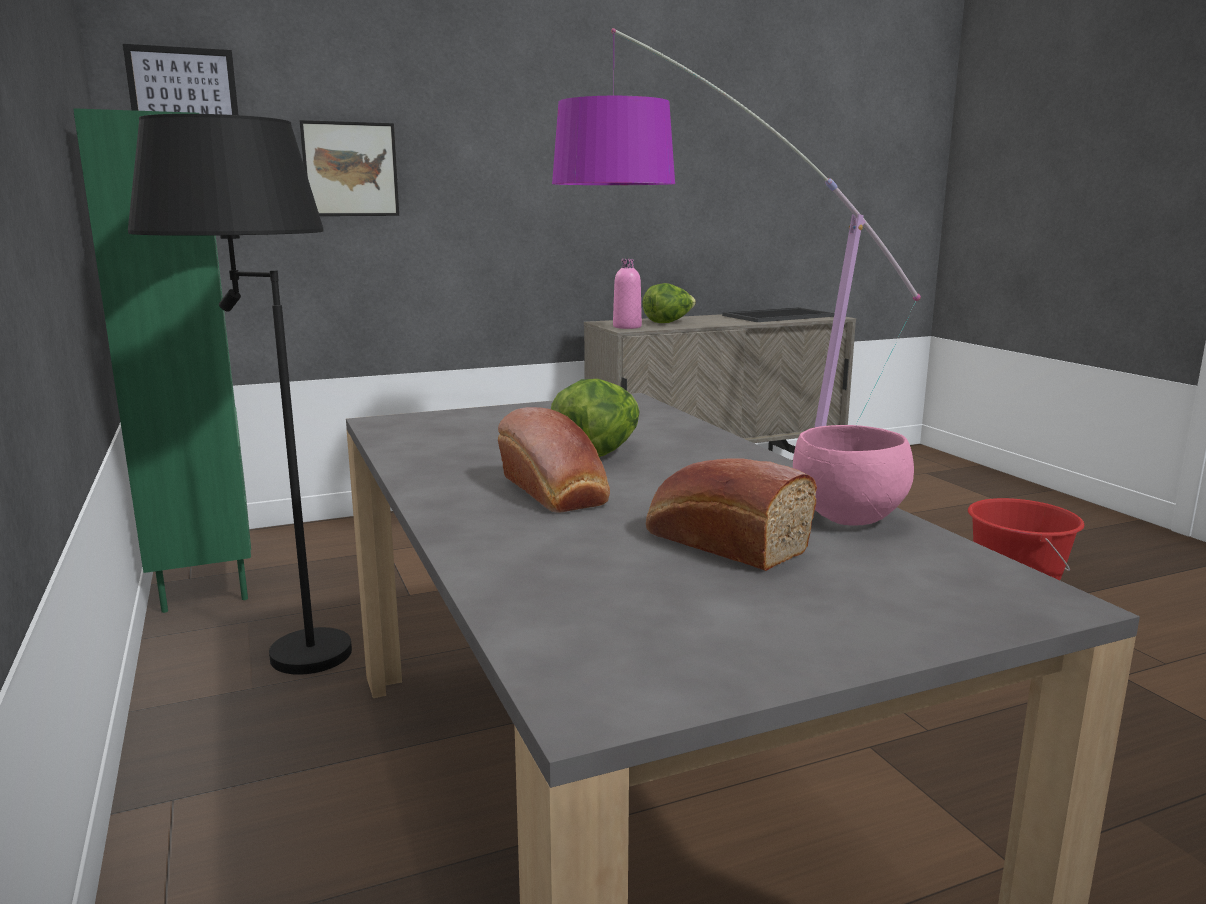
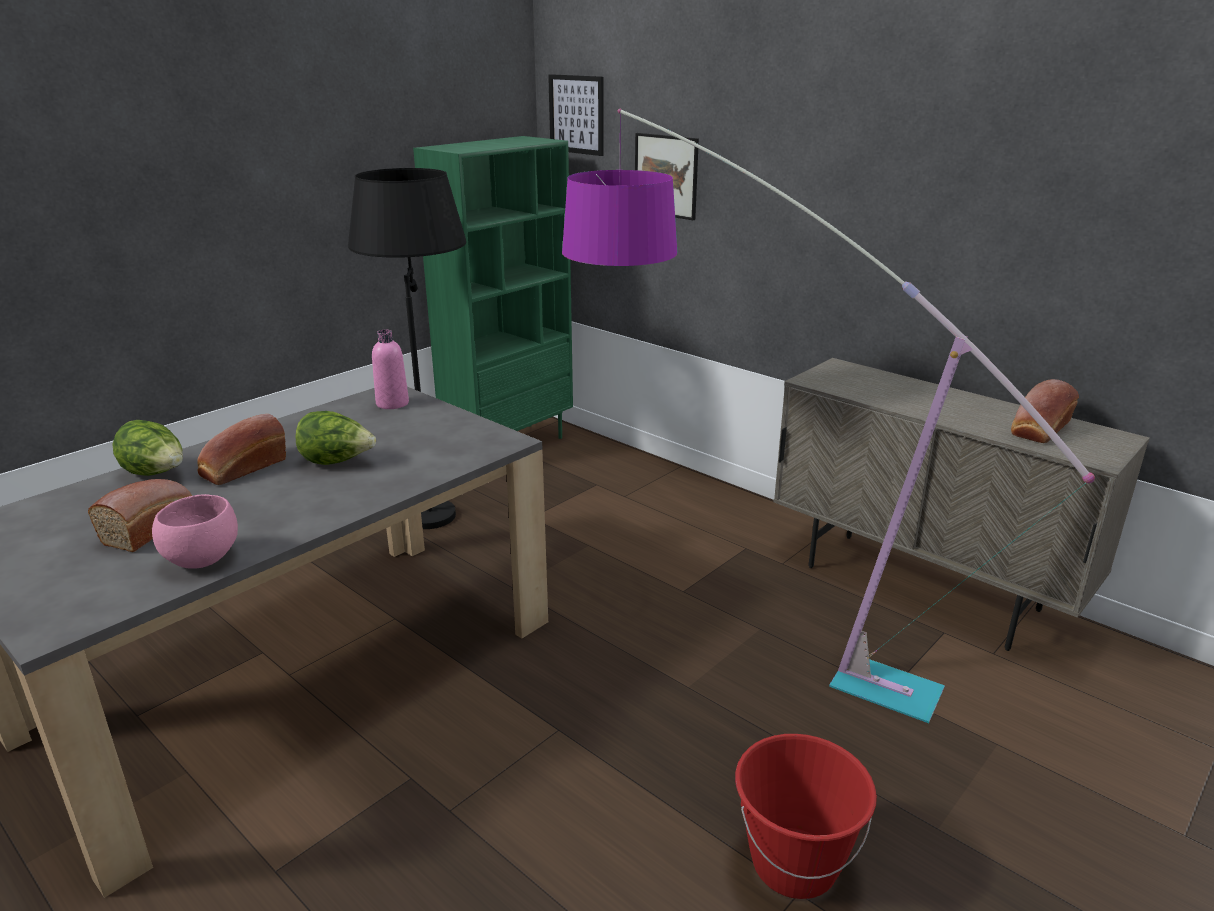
camera: 65 degrees right, 10 degrees up
pink bottle [613,259,642,329] -> pink bottle moved to [372,330,409,409]
lettuce [643,283,696,323] -> lettuce moved to [112,420,183,476]
tray [722,307,835,322] -> bread [1011,379,1079,443]

